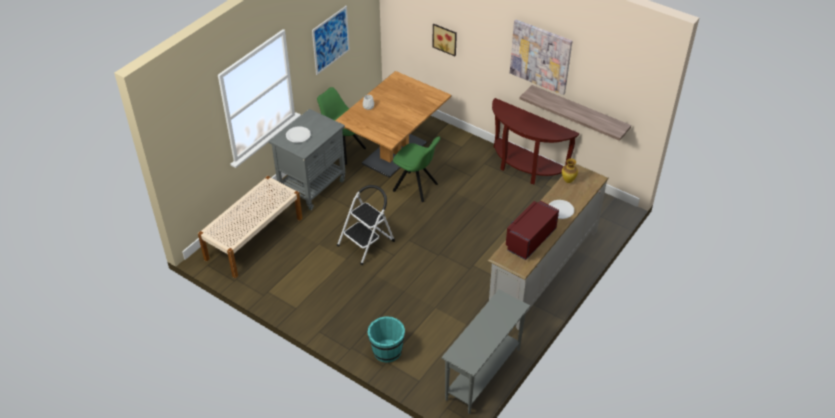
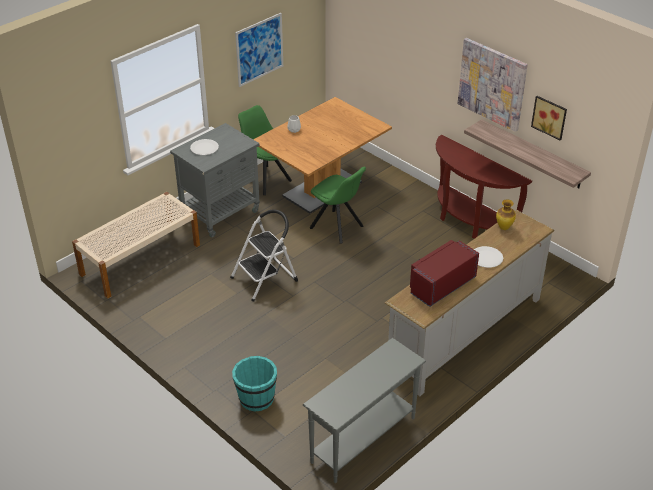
camera: 10 degrees right, 5 degrees down
picture [432,24,457,56] -> picture moved to [531,96,567,140]

